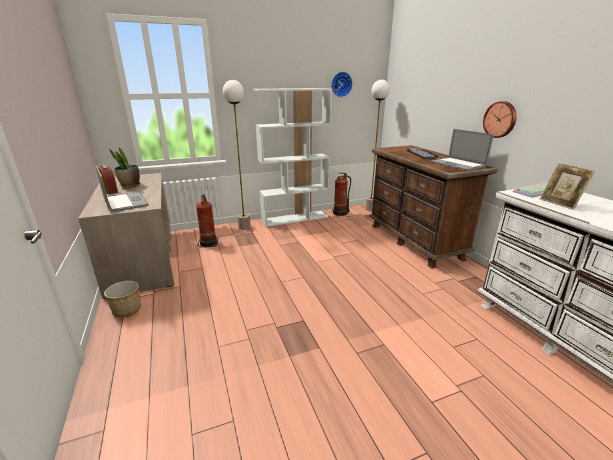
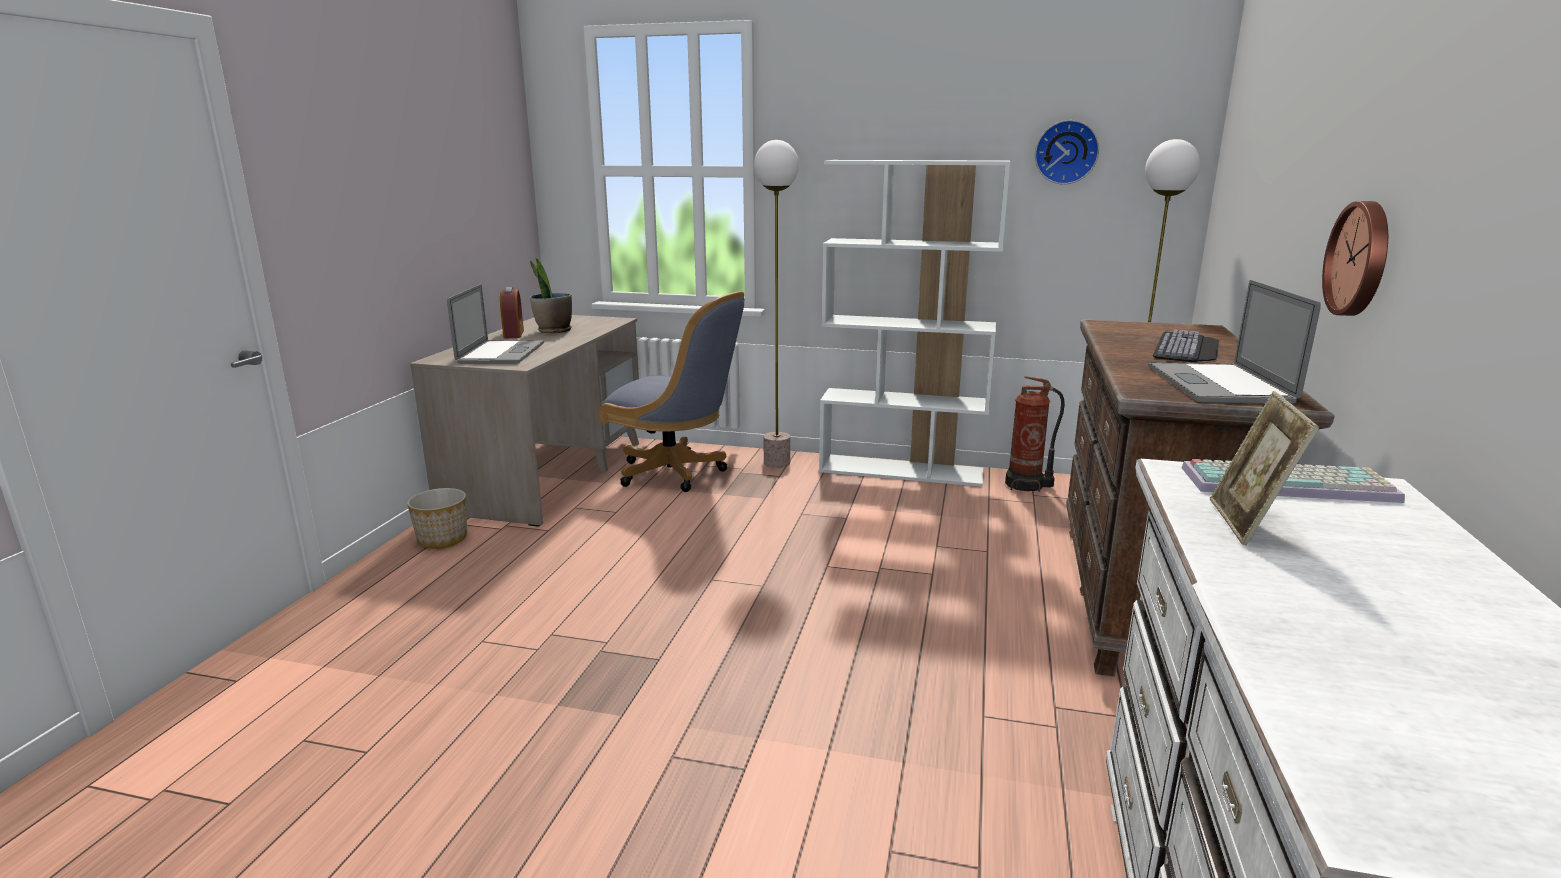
camera: 35 degrees right, 5 degrees down
fire extinguisher [196,194,218,247] -> blue office chair [600,291,744,492]

